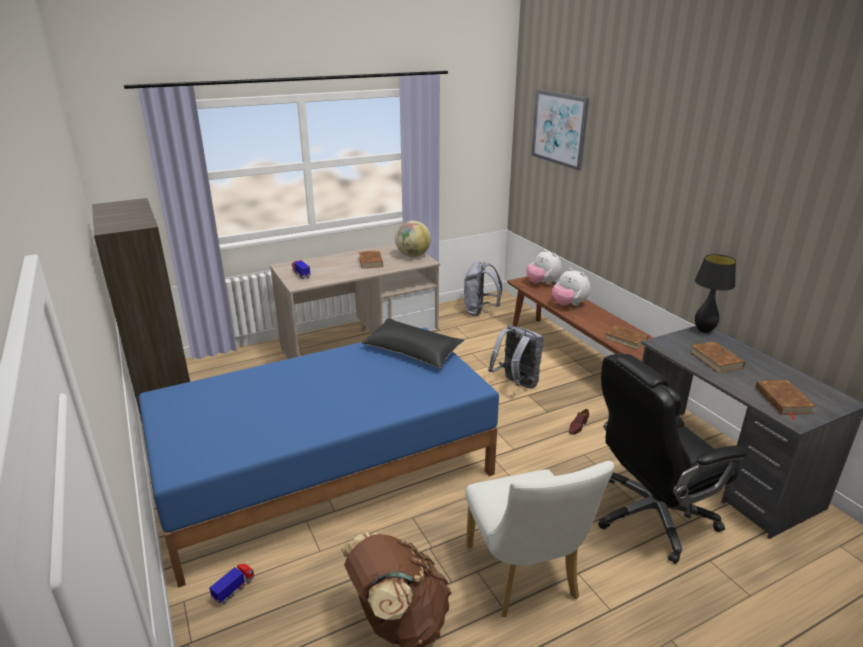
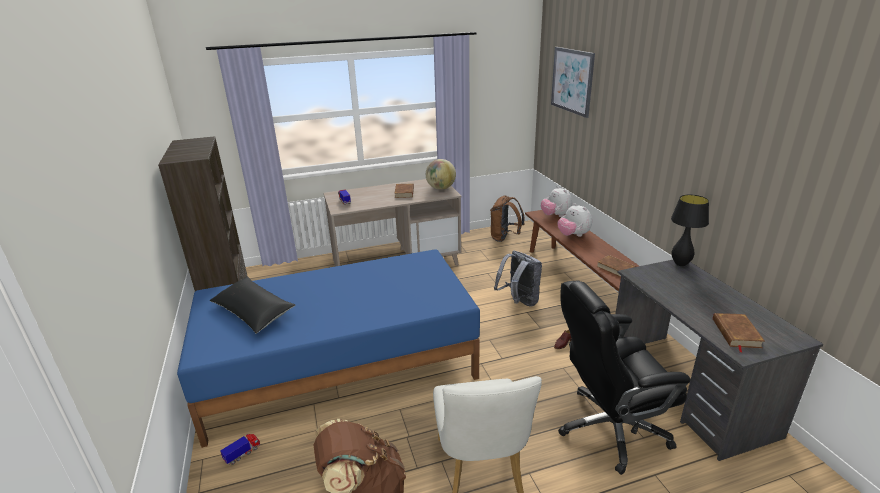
camera: 10 degrees right, 0 degrees up
black pillow [362,318,464,368] -> black pillow moved to [210,276,296,334]
grey backpack [464,262,502,316] -> brown backpack [490,196,525,242]
brown book [690,341,745,373] -> none

